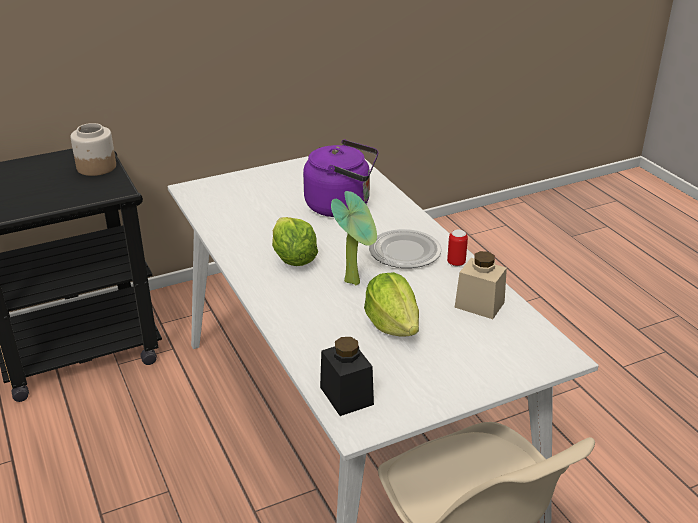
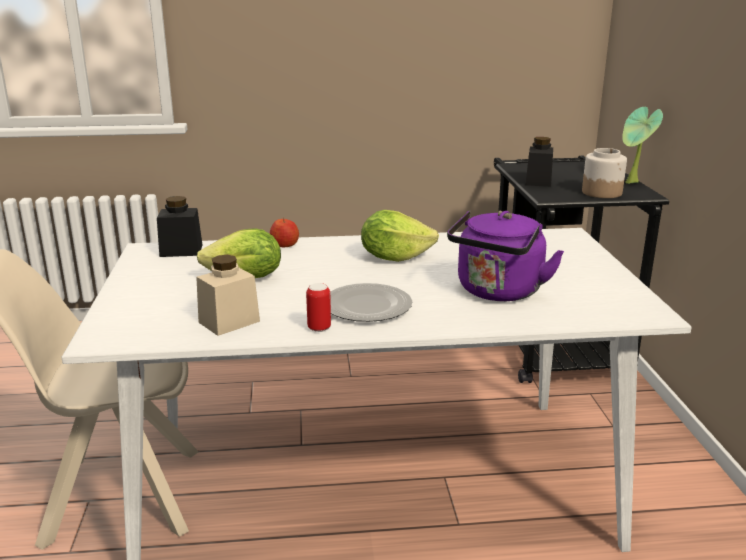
camera: 110 degrees right, 10 degrees down
potted plant [331,191,377,286] -> potted plant moved to [622,107,663,184]
none -> apple [270,217,299,247]
none -> black jar [525,137,553,187]

